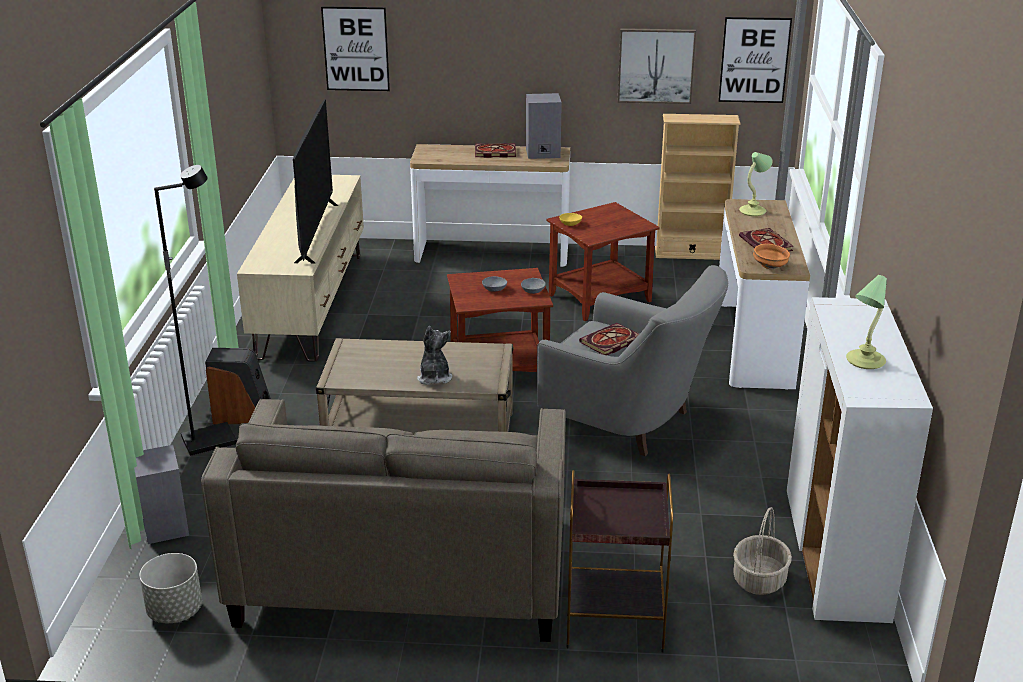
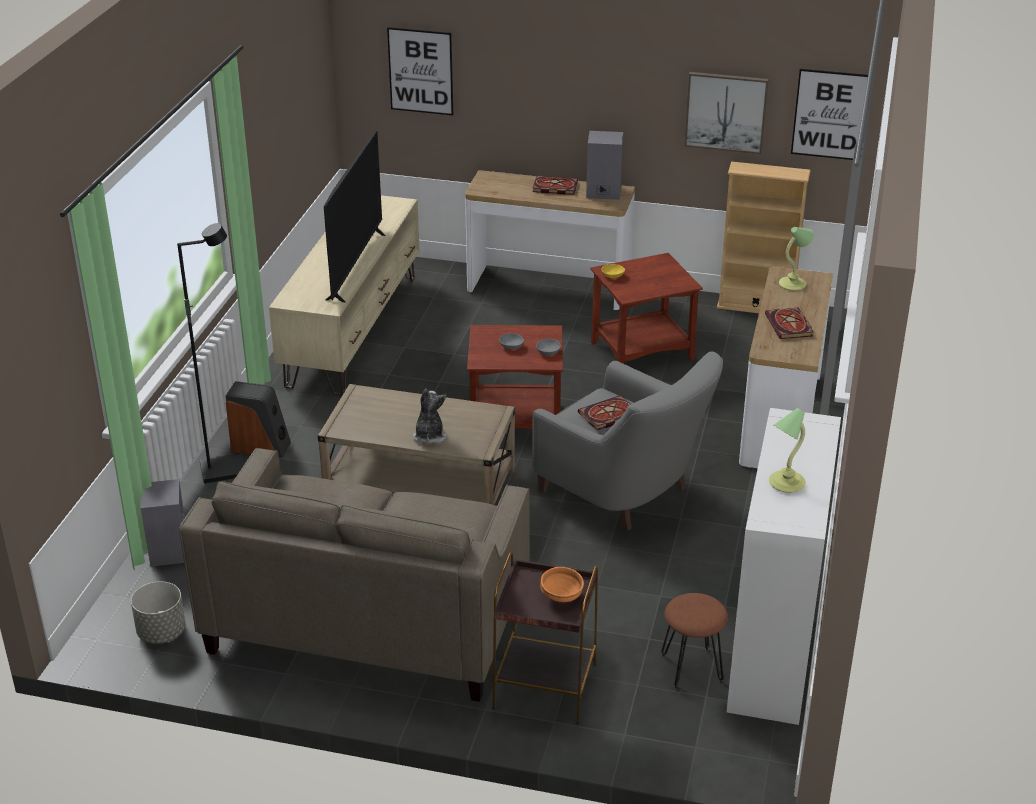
camera: 10 degrees right, 5 degrees up
basket [733,507,792,595] -> brown stool [661,593,728,689]
orange bowl [753,244,790,269] -> orange bowl moved to [540,567,584,602]

